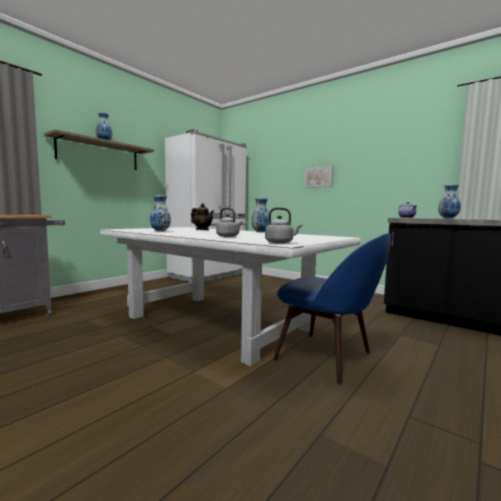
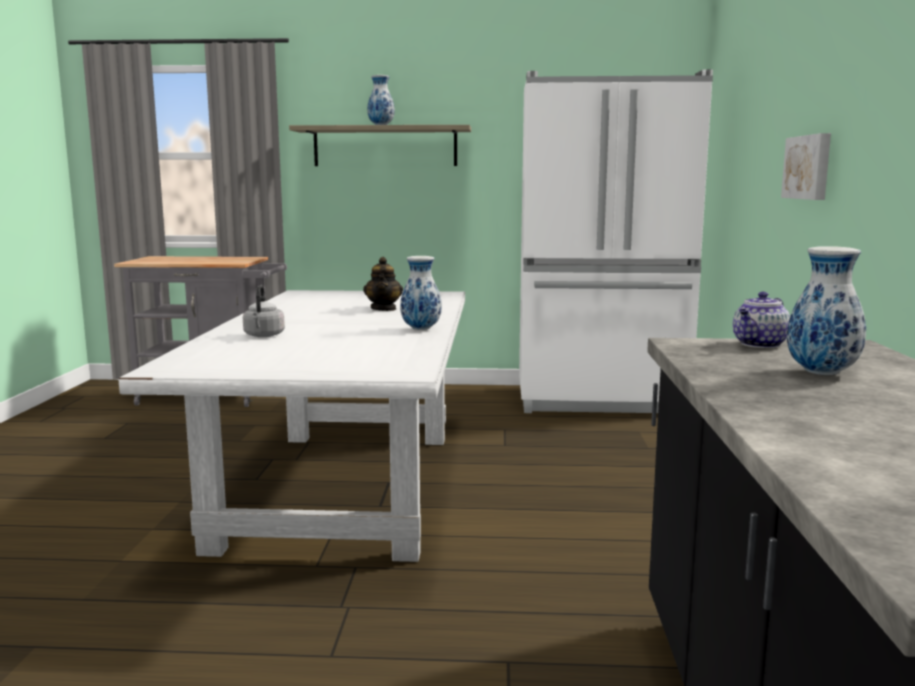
camera: 55 degrees right, 5 degrees up
vase [150,195,171,231] -> none
grey kettle [265,207,302,244] -> none
blue chair [273,233,391,384] -> none

